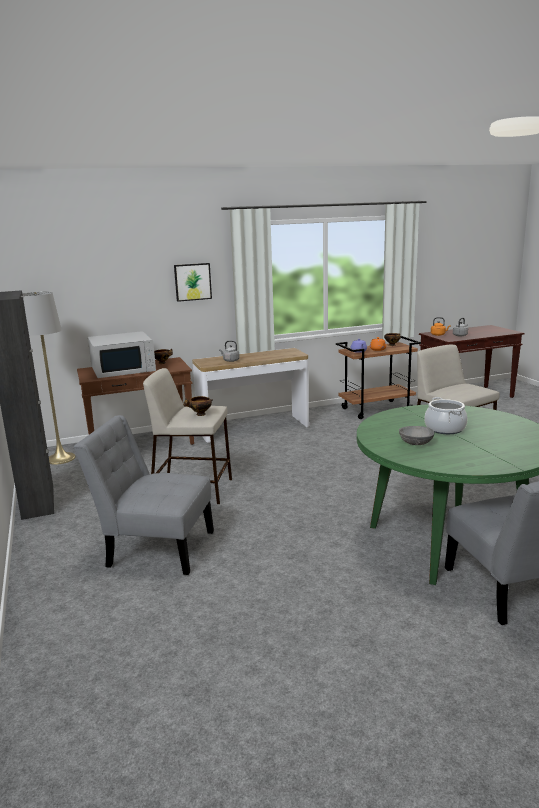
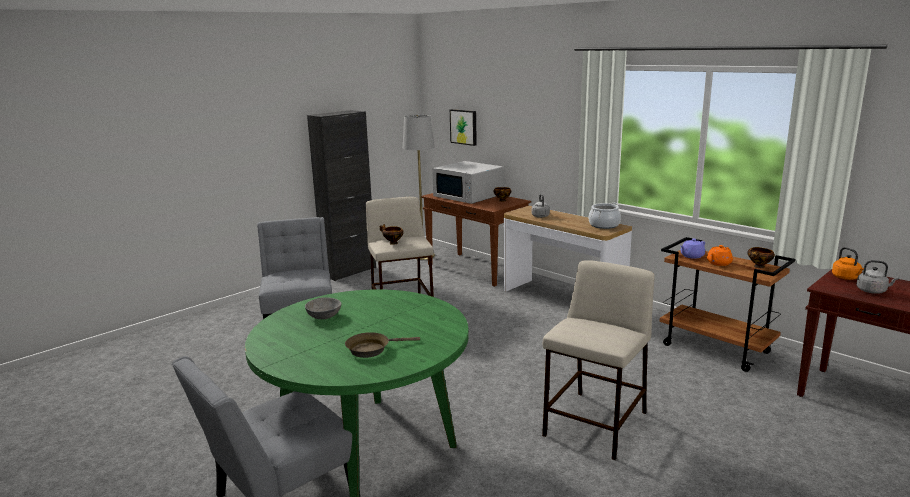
camera: 65 degrees right, 0 degrees up
picture [174,263,212,302] -> picture moved to [450,109,477,146]
cooking pot [424,397,467,434] -> cooking pot moved to [589,203,621,229]
none -> brown frying pan [345,332,420,358]

